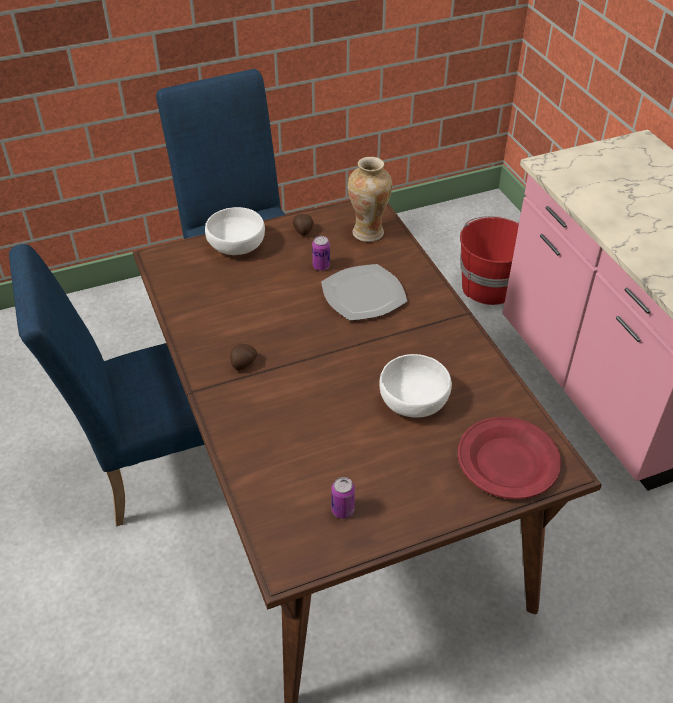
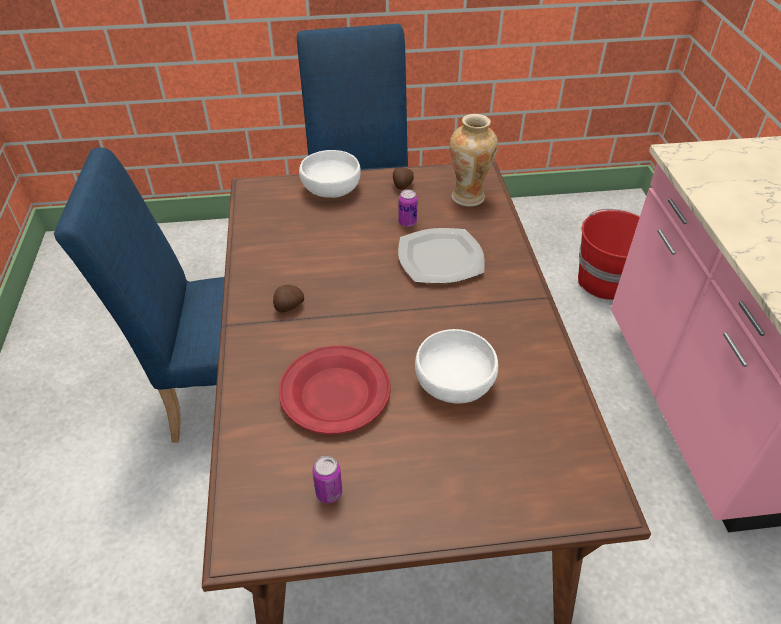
camera: 15 degrees right, 0 degrees up
red plate [458,417,561,499] -> red plate moved to [279,345,391,434]

